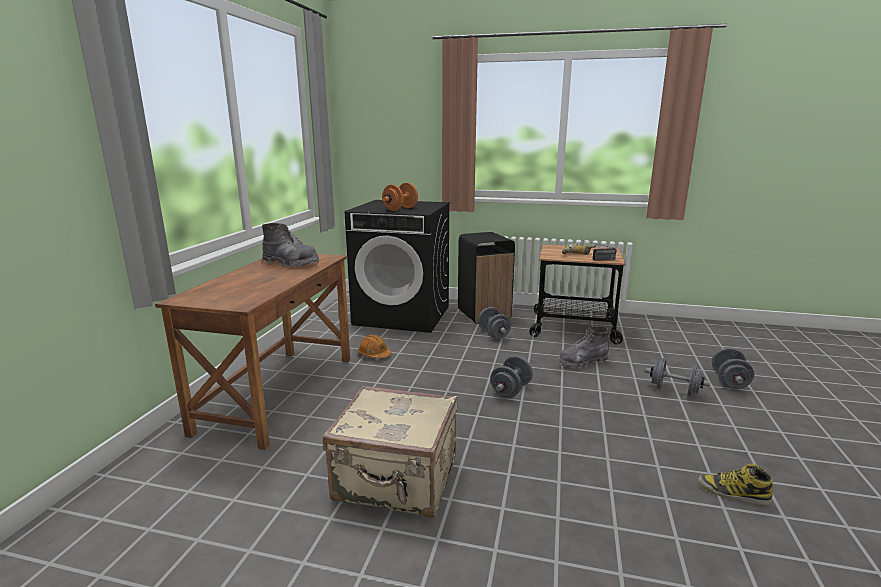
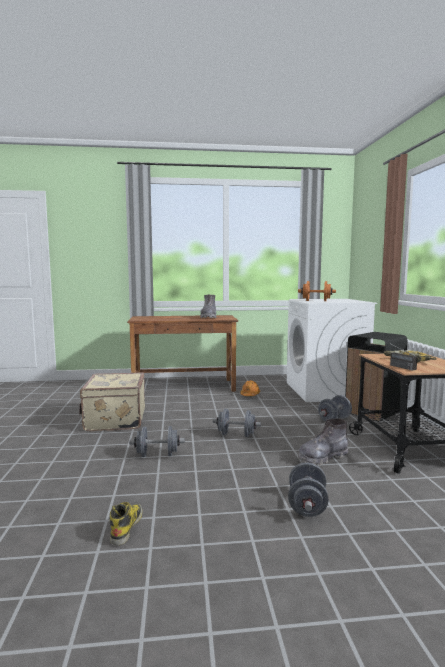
camera: 70 degrees right, 10 degrees down
black washing machine [345,200,450,333] -> white washing machine [287,299,377,402]
grey boot [559,326,609,369] -> grey boot turned 75 degrees counterclockwise [298,418,349,465]
grey dumbbell [712,348,754,389] -> grey dumbbell moved to [129,426,185,457]

